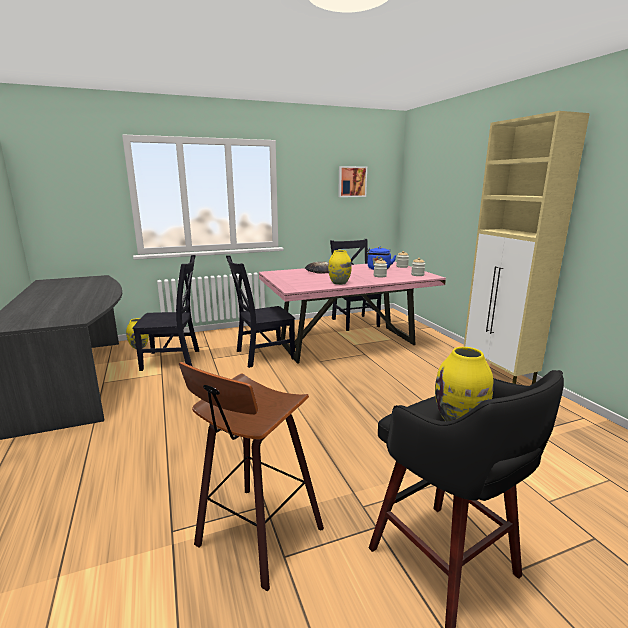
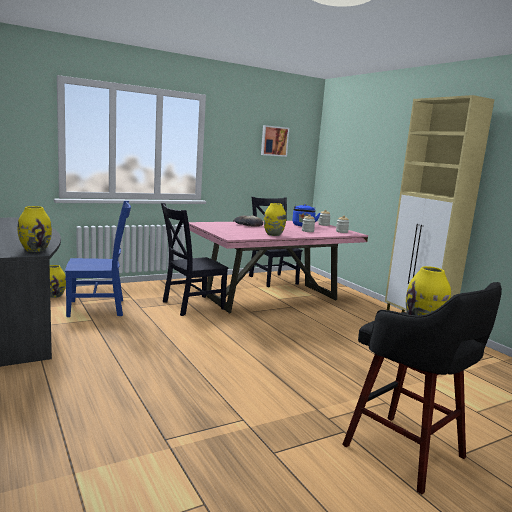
camera: 10 degrees left, 5 degrees down
black chair [132,255,200,371] -> blue chair [65,201,131,317]
stool [179,362,324,592] -> none
none -> yellow vase [18,206,52,252]

